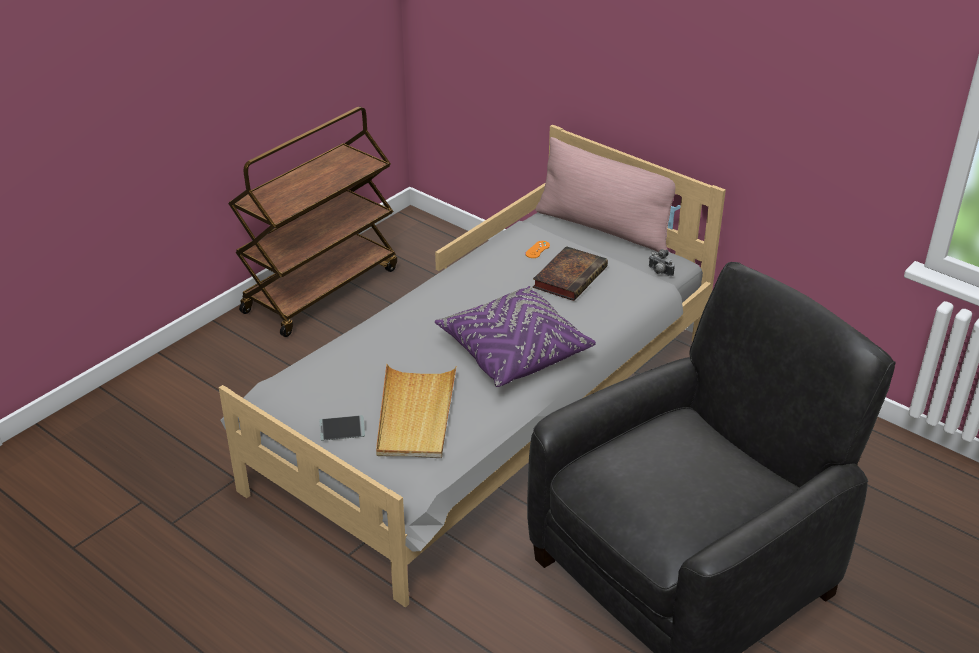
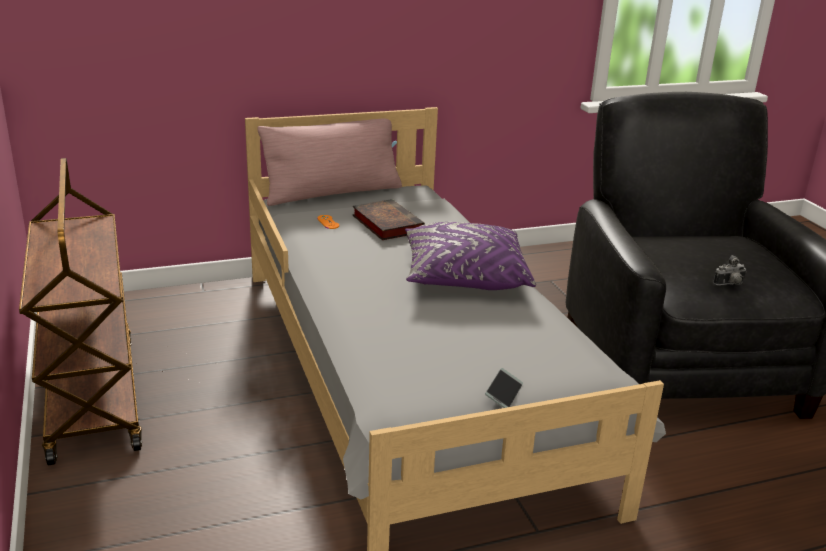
camera: 60 degrees left, 10 degrees down
beige tray [376,364,457,458] -> none
camera [649,249,675,276] -> camera moved to [713,255,747,286]

